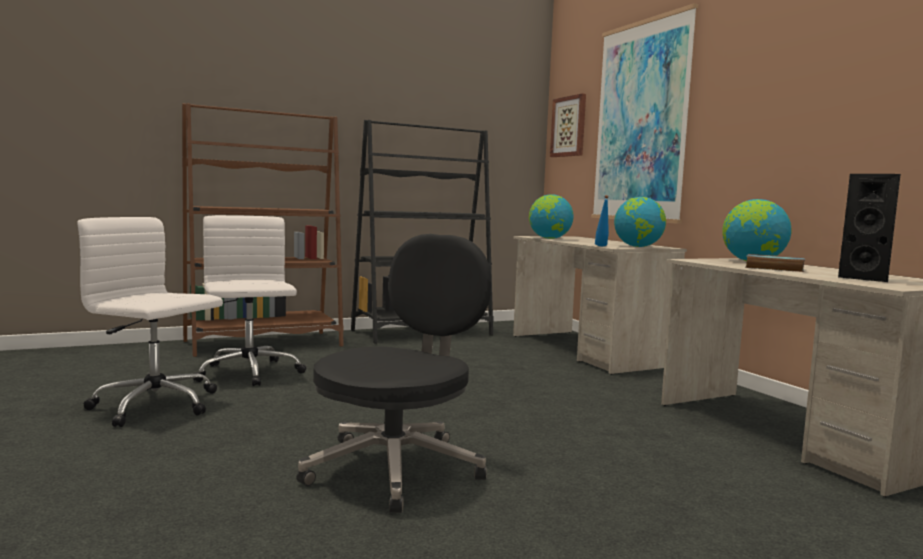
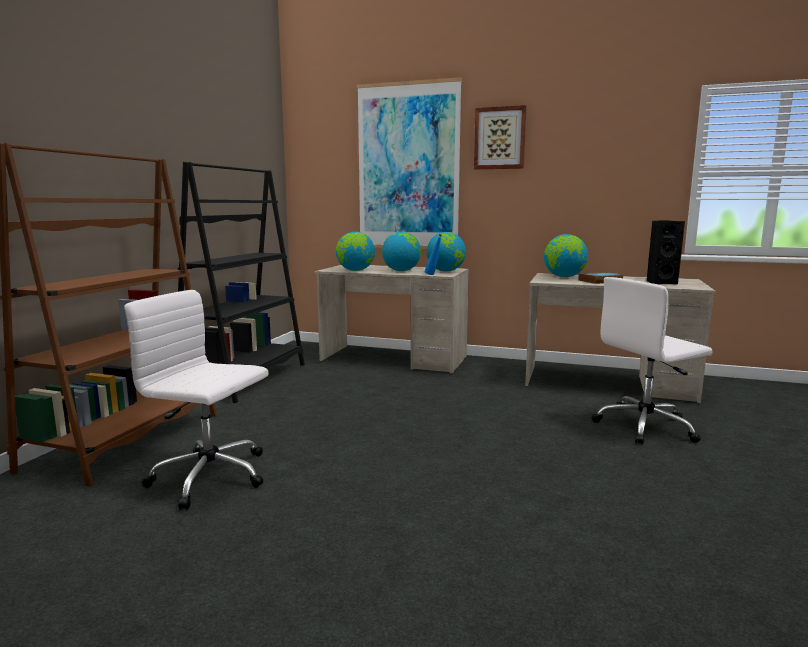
camera: 45 degrees left, 5 degrees up
white office chair [77,217,223,427] -> white office chair moved to [591,277,713,445]
black office chair [297,234,491,513] -> none
picture [550,93,586,157] -> picture moved to [474,105,526,169]
none -> globe [382,232,421,271]

